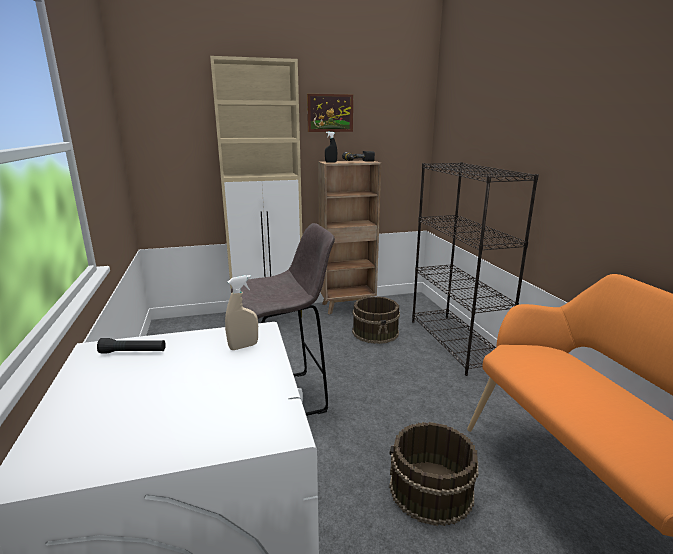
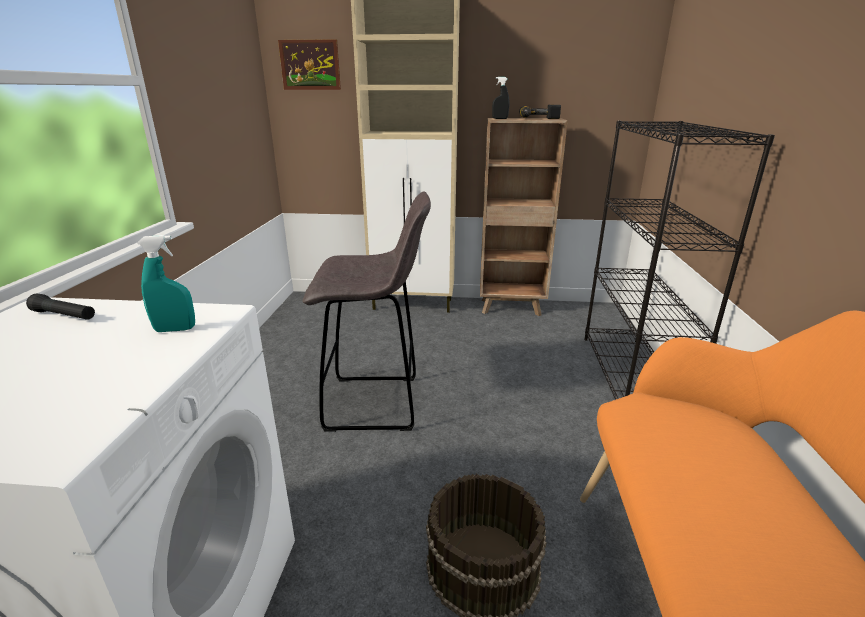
camera: 20 degrees right, 5 degrees up
beige spray bottle [225,275,258,350] -> turquoise spray bottle [137,235,195,332]
picture [307,94,353,132] -> picture moved to [278,39,341,90]
brown bucket [352,296,400,344] -> none

